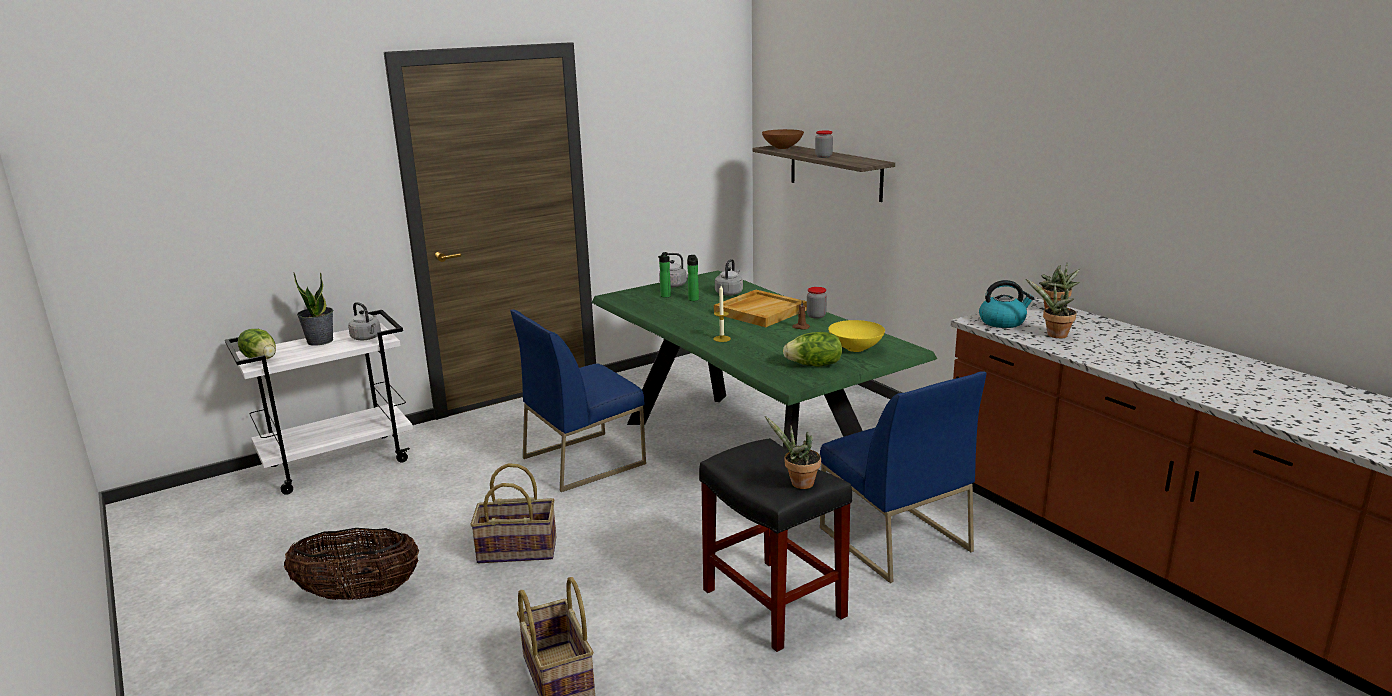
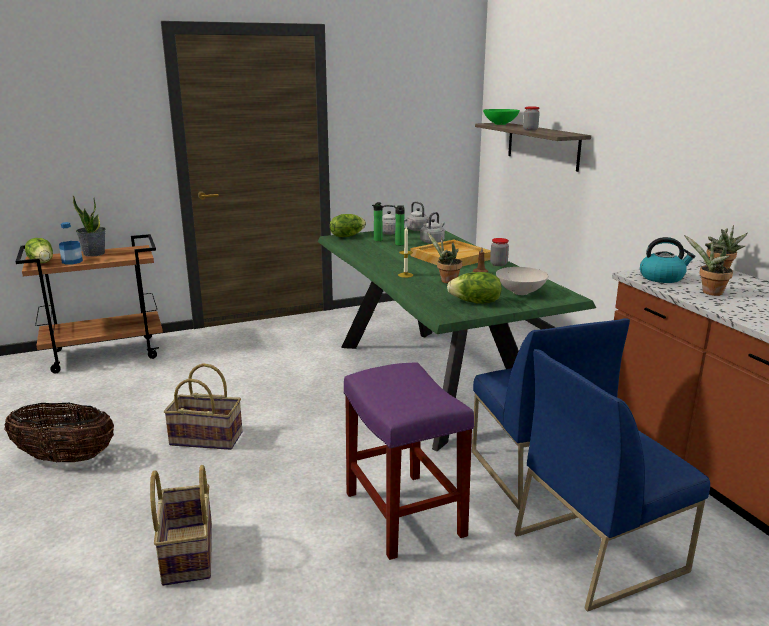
camera: 10 degrees right, 0 degrees up
white cart [225,310,413,495] -> brown cart [16,234,163,374]
grey kettle [348,302,381,340] -> grey kettle moved to [407,201,429,231]
blue chair [510,310,646,492] -> blue chair moved to [515,349,710,612]
black stool [699,438,852,652] -> purple stool [344,362,474,560]
brown bowl [762,129,804,149] -> green bowl [483,109,520,125]
potted plant [765,416,821,489] -> potted plant moved to [427,232,462,283]
yellow bowl [828,320,885,352] -> white bowl [496,267,548,295]
none -> bottle [59,222,83,265]
none -> lettuce [330,214,366,237]

